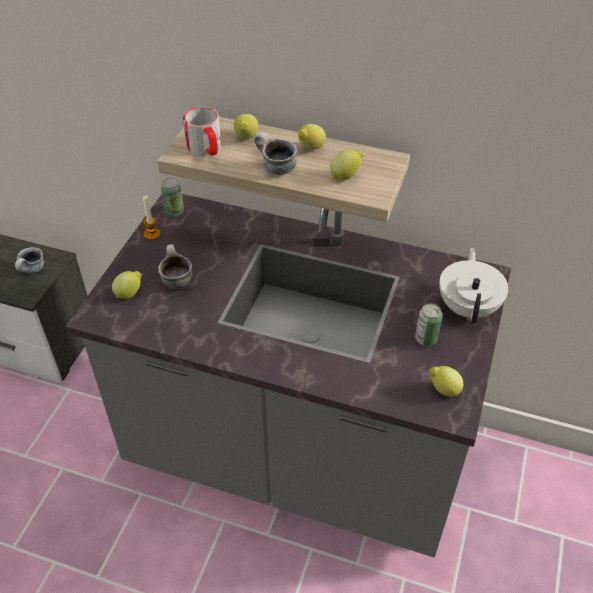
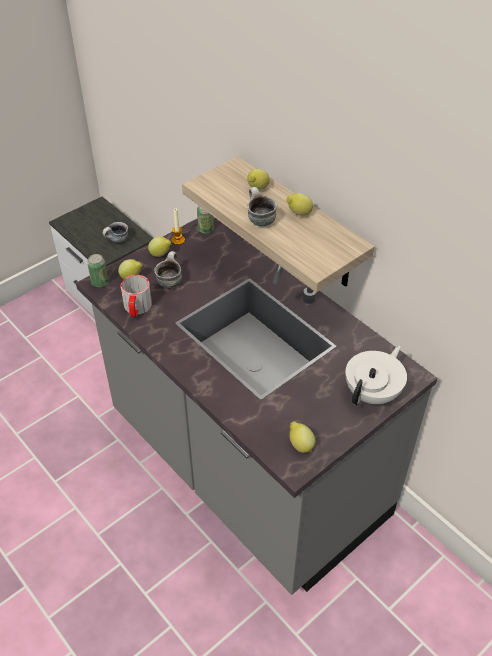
camera: 30 degrees right, 0 degrees up
mug [183,107,221,156] -> mug moved to [121,275,152,317]
lemon [330,150,364,180] -> lemon moved to [148,237,171,257]
can [415,303,443,346] -> can moved to [87,254,108,287]

